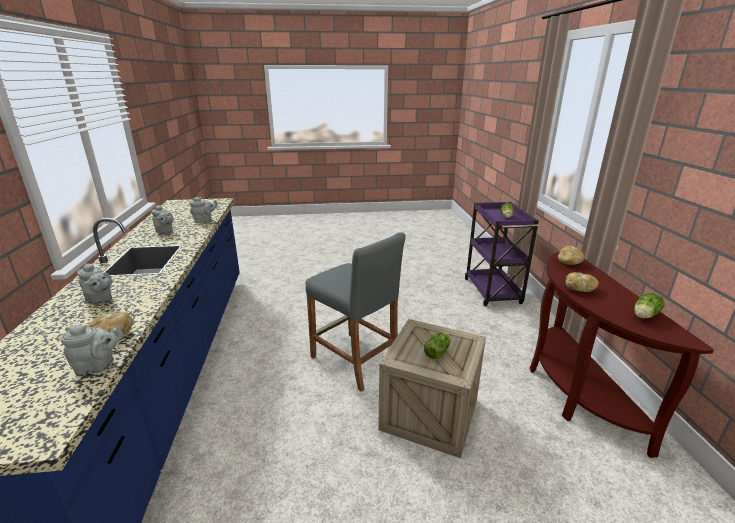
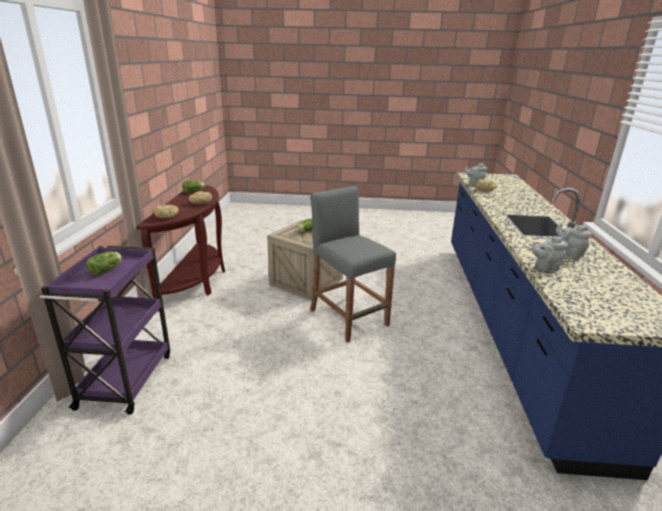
camera: 170 degrees left, 0 degrees up
grey teapot [77,263,112,304] -> none

